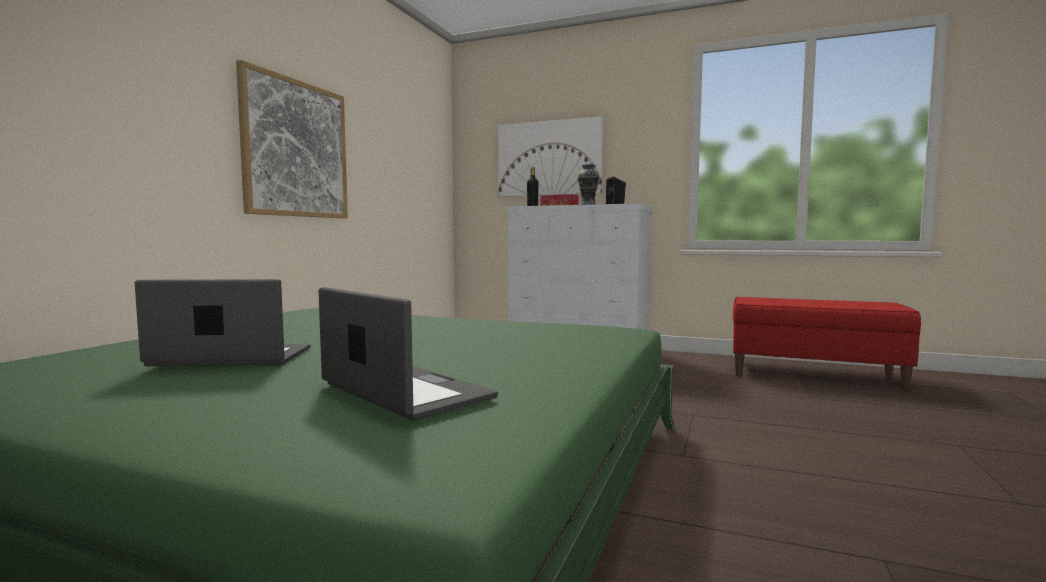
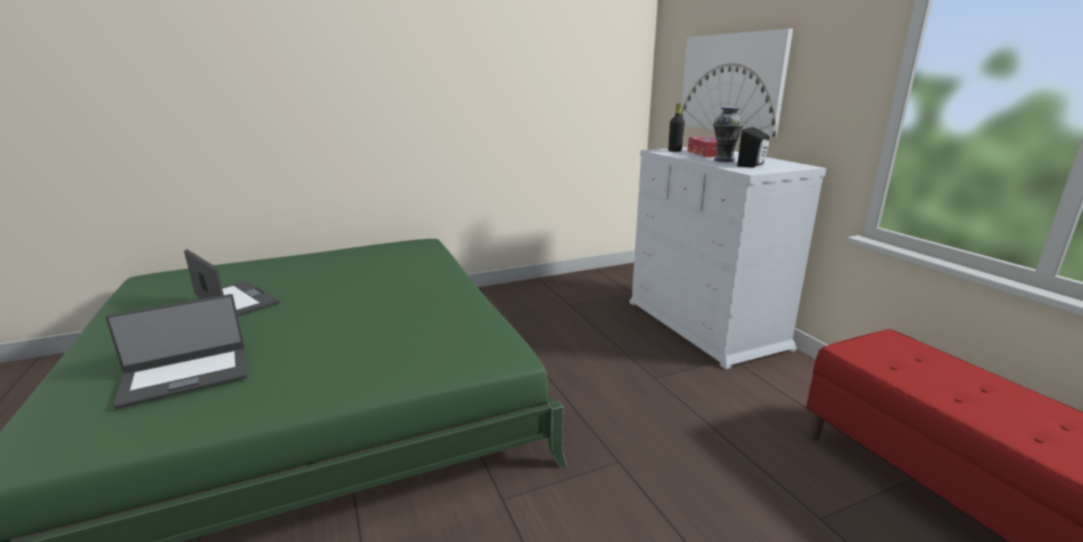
camera: 45 degrees right, 15 degrees up
picture [236,60,348,218] -> none
laptop [318,287,498,421] -> laptop turned 60 degrees clockwise [106,294,247,409]

